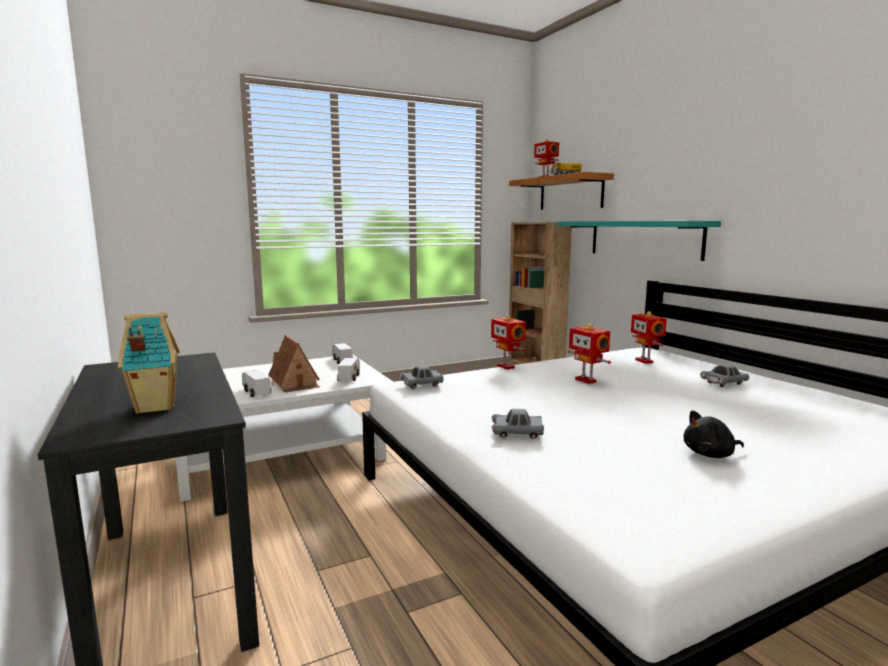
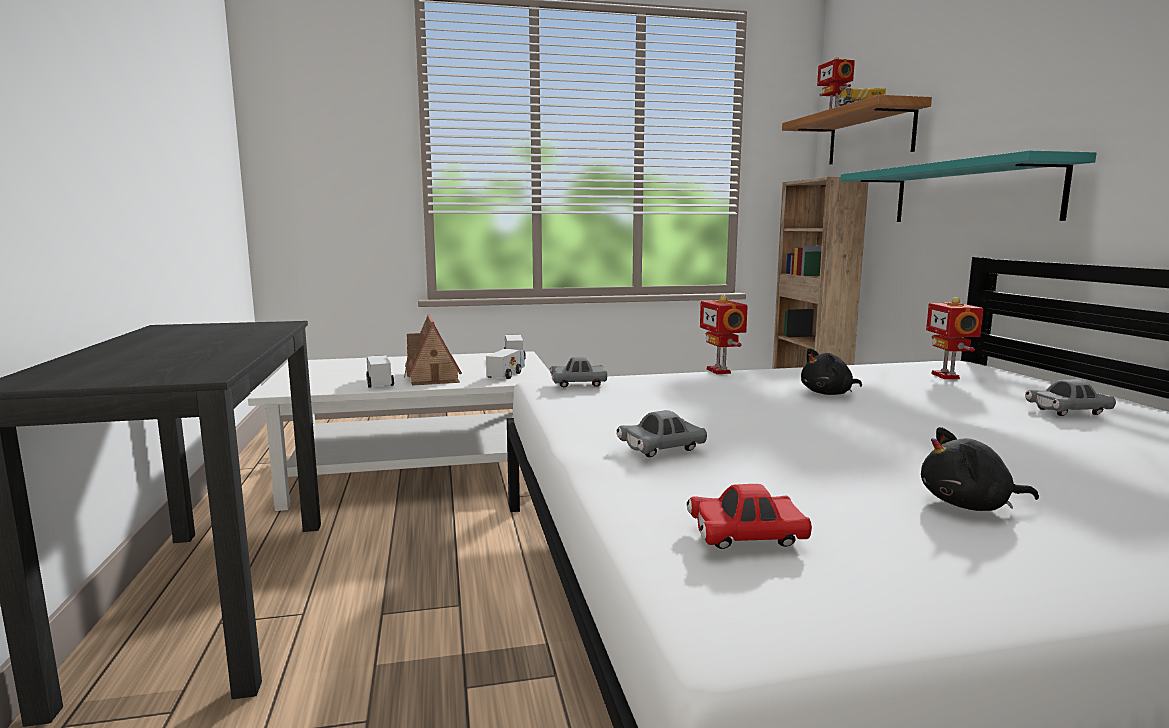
camera: 15 degrees right, 0 degrees up
toy house [118,312,180,414] -> none
grey toy car [492,409,544,439] -> grey toy car turned 45 degrees counterclockwise [616,410,707,457]
toy robot [568,324,611,384] -> black plush toy [801,348,862,395]
none -> red toy car [687,484,812,549]

